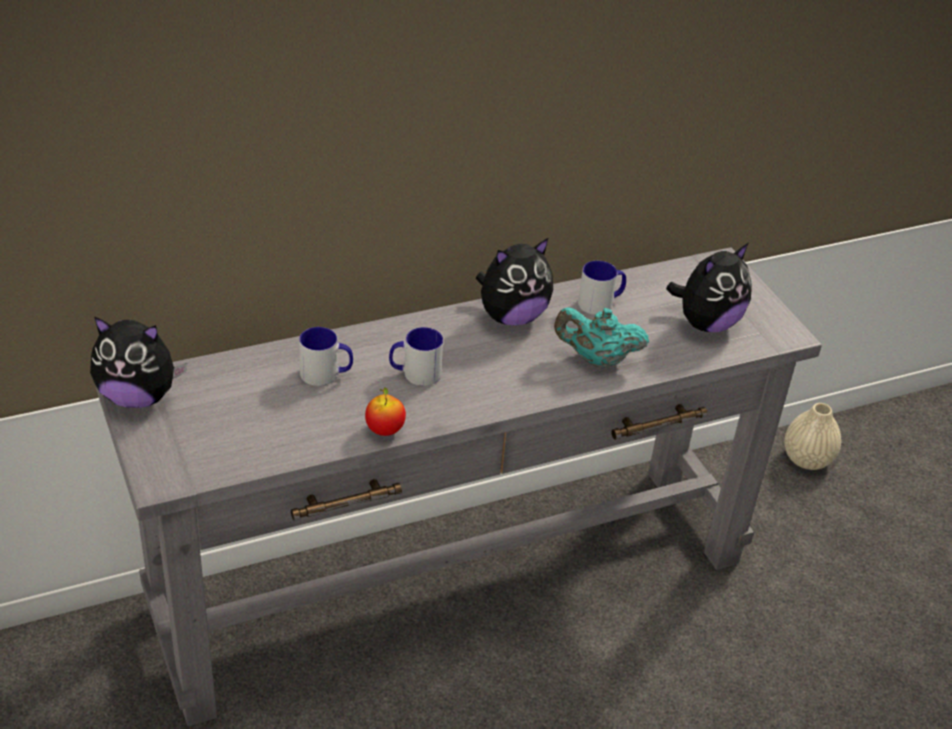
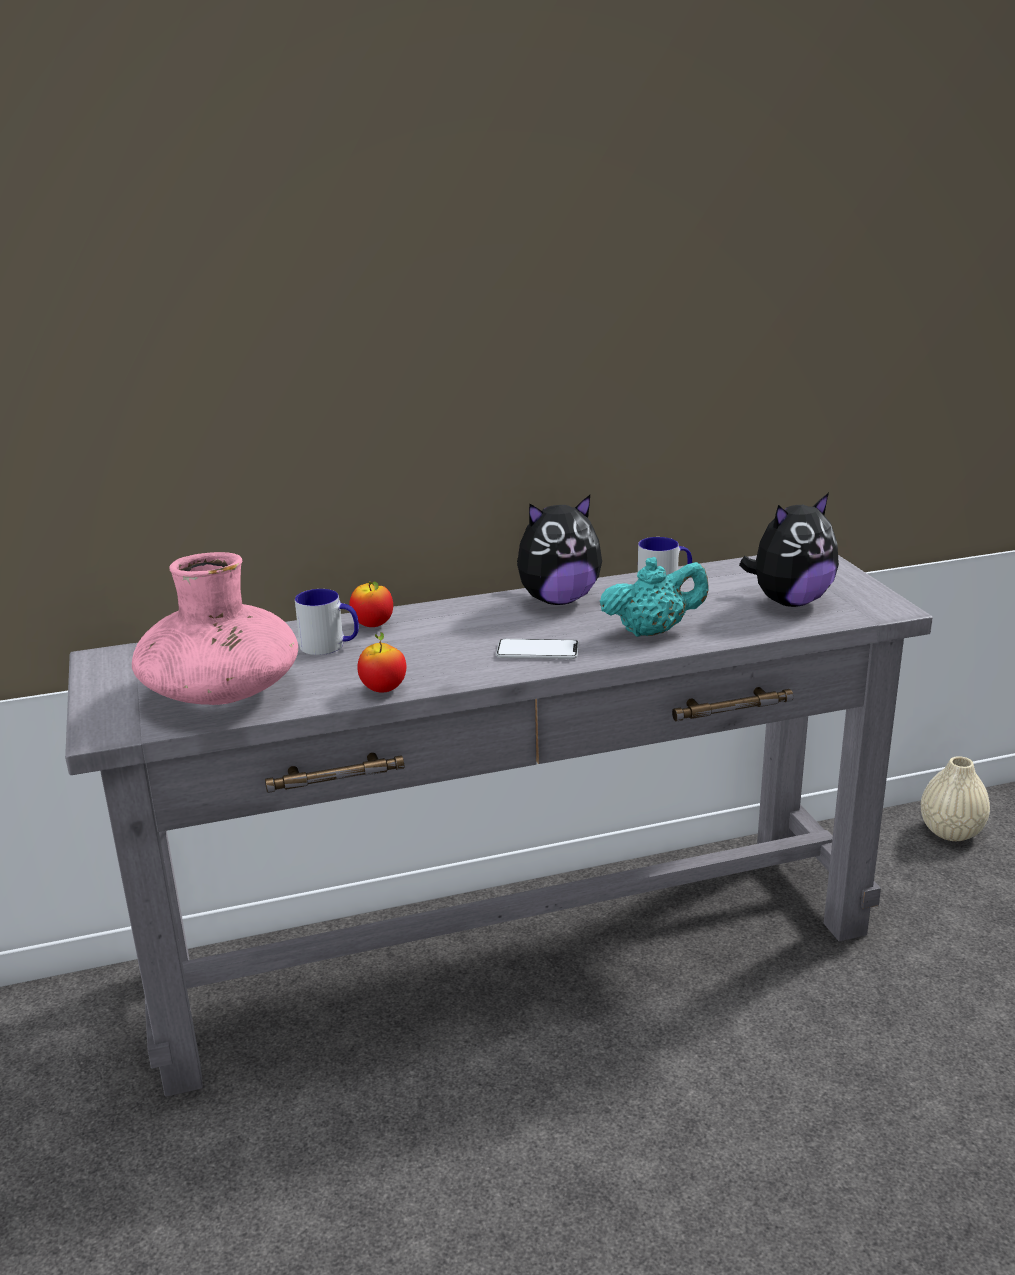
camera: 10 degrees right, 15 degrees down
plush toy [90,316,187,408] -> none
mug [389,327,443,386] -> none
turquoise teapot [554,307,649,369] -> turquoise teapot turned 150 degrees clockwise [600,557,709,637]
none -> pink vase [132,552,298,705]
none -> apple [350,581,393,627]
none -> phone [496,639,579,659]

